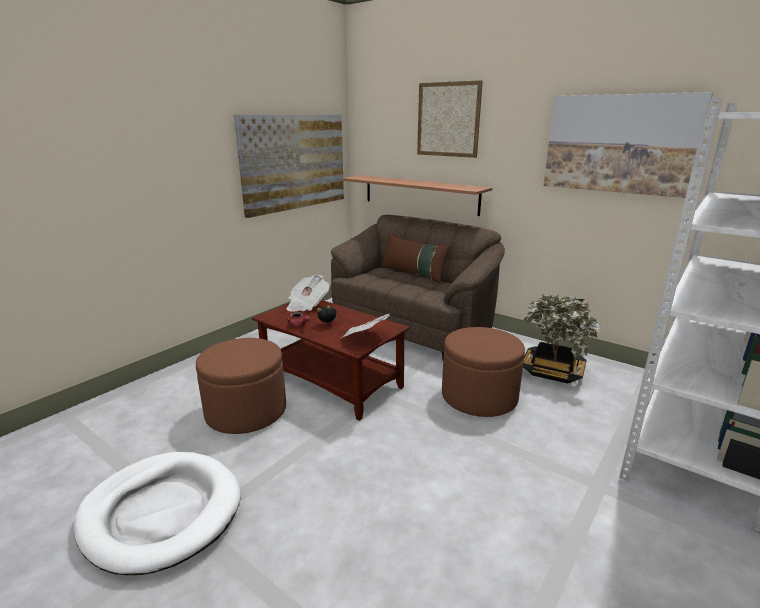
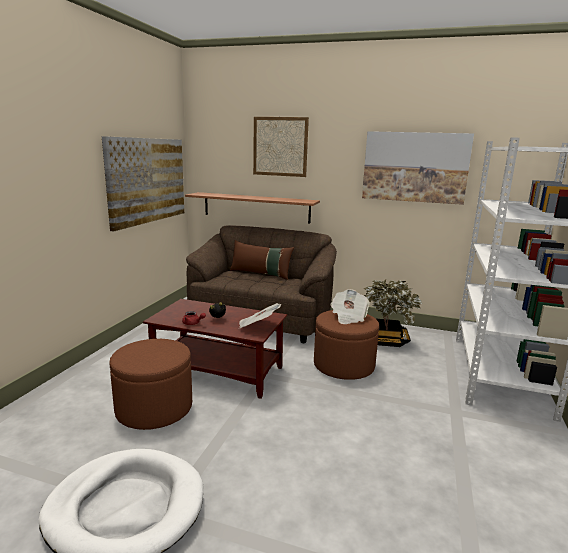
camera: 20 degrees left, 5 degrees down
newspaper [286,275,330,312] -> newspaper moved to [331,289,370,324]

